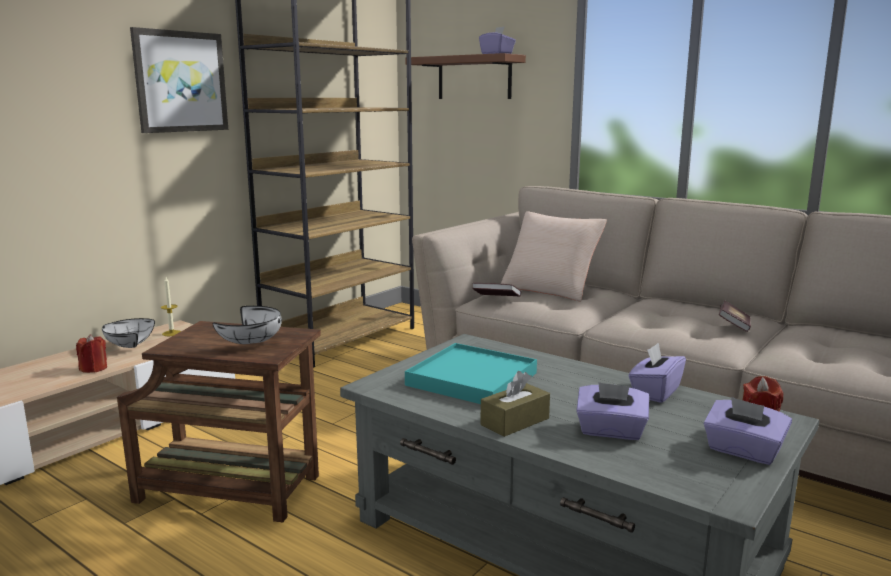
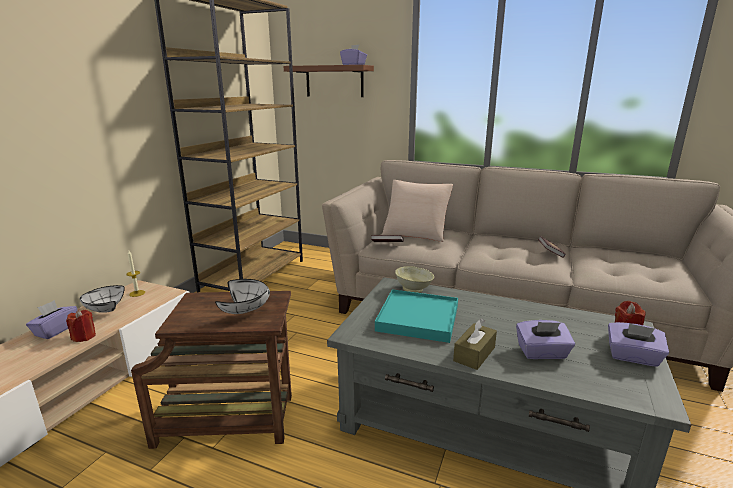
camera: 15 degrees left, 5 degrees up
picture [130,27,228,133] -> none
purple tissue box [629,343,686,403] -> purple tissue box moved to [26,300,77,339]
none -> beige bowl [395,266,434,293]

